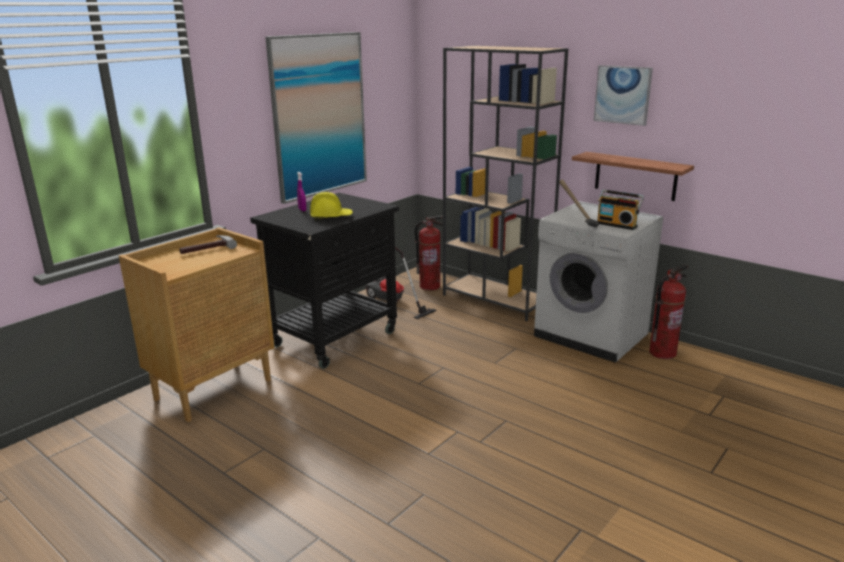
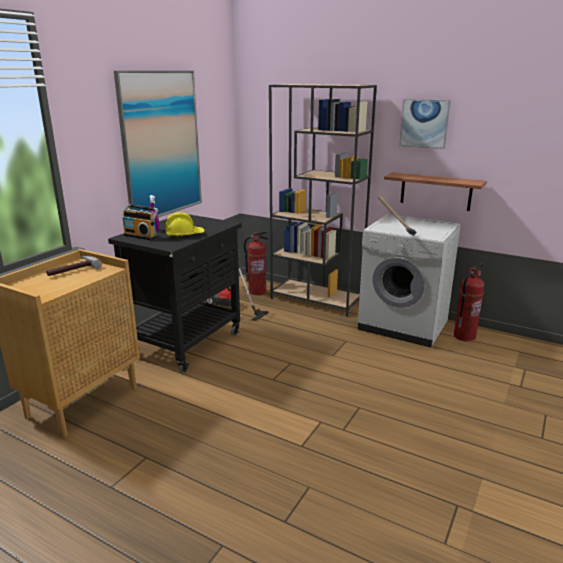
camera: 10 degrees left, 0 degrees up
radio [597,189,644,230] -> radio moved to [122,204,159,240]

